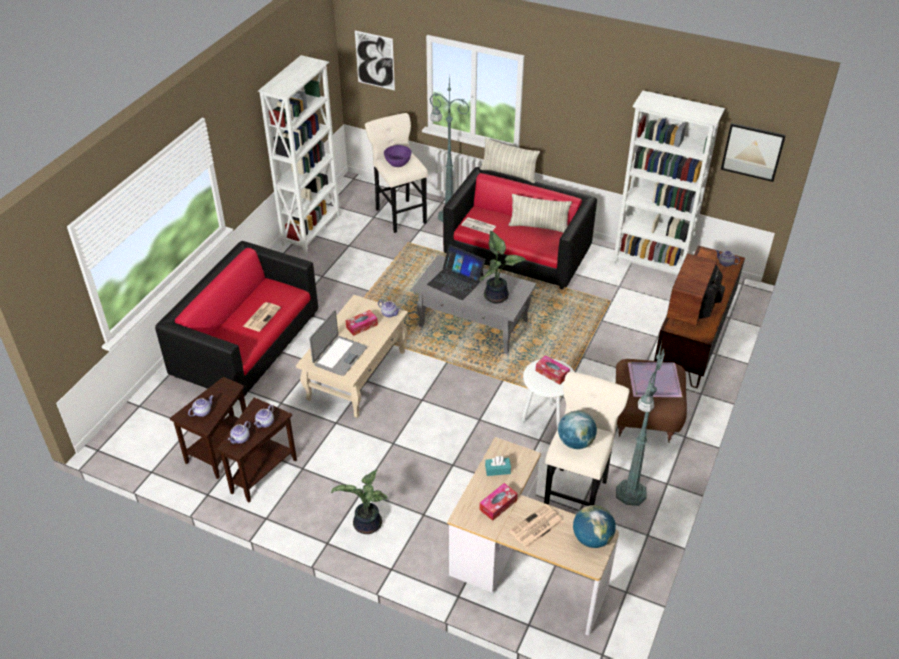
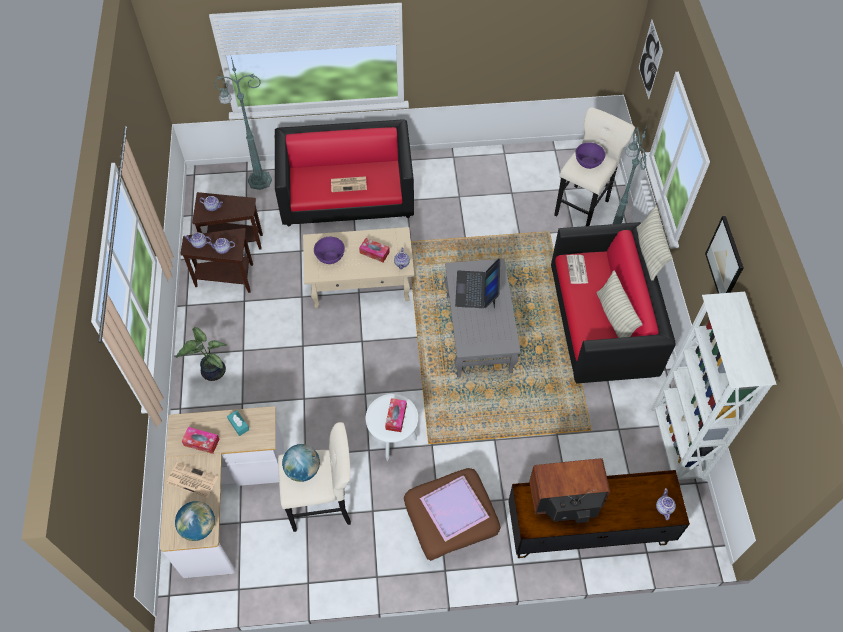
camera: 60 degrees right, 15 degrees up
white bookcase [258,55,340,253] -> none
laptop [309,310,367,376] -> purple bowl [314,237,345,264]
potted plant [479,231,526,303] -> none
green floor lamp [616,341,665,506] -> green floor lamp moved to [214,57,272,190]
picture [721,123,786,182] -> picture moved to [705,216,744,294]

